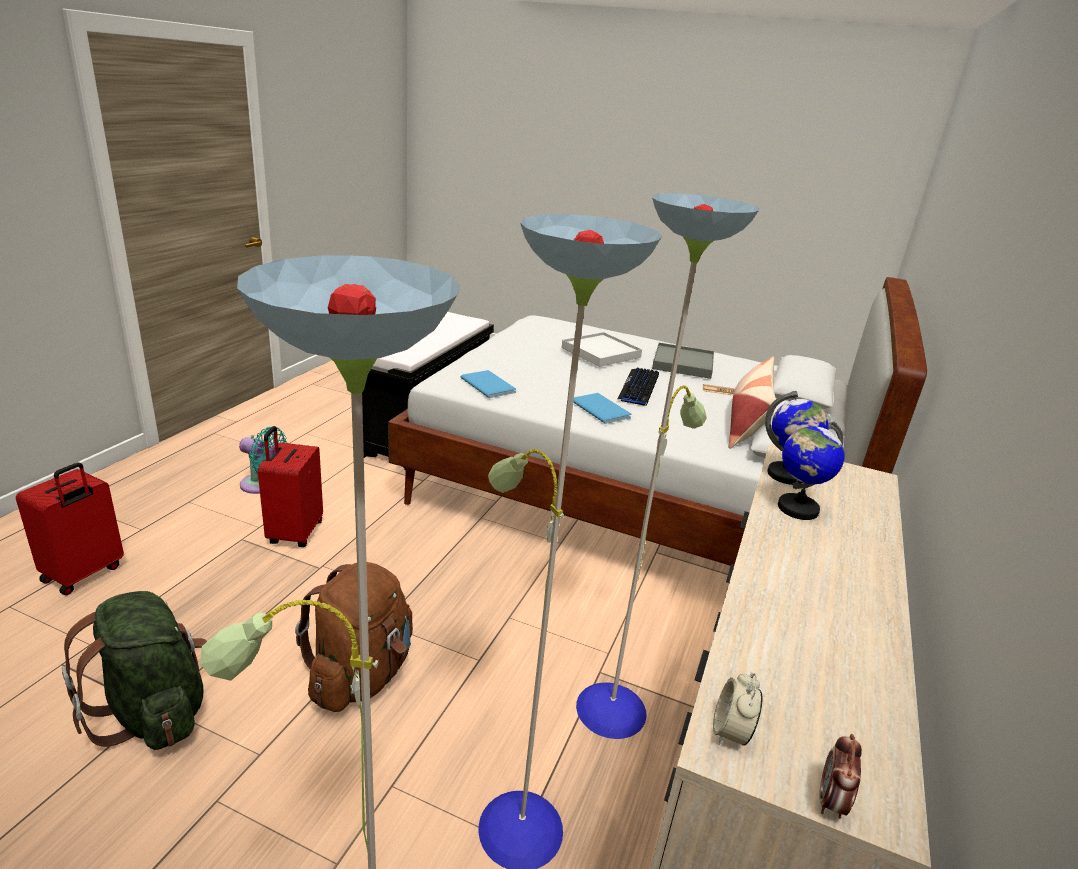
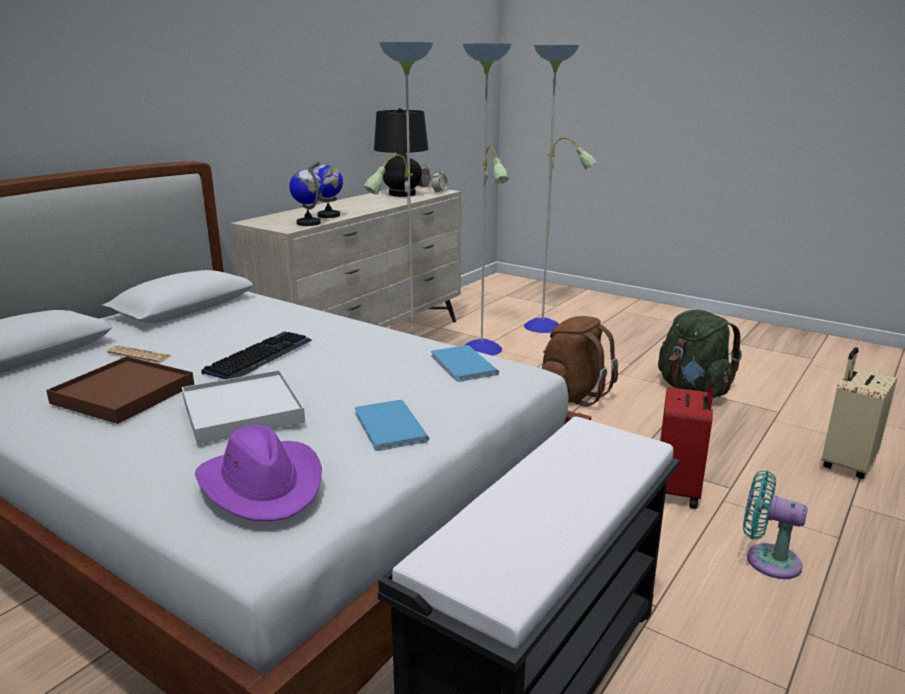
camera: 165 degrees left, 5 degrees down
red suitcase [16,462,124,595] -> beige suitcase [822,347,897,479]
blue book [573,393,632,424] -> blue book moved to [355,400,429,451]
grey tray [652,343,714,379] -> brown tray [46,356,194,424]
pillow [728,356,776,449] -> none
none -> purple hat [195,425,322,521]
none -> black table lamp [374,108,428,197]

